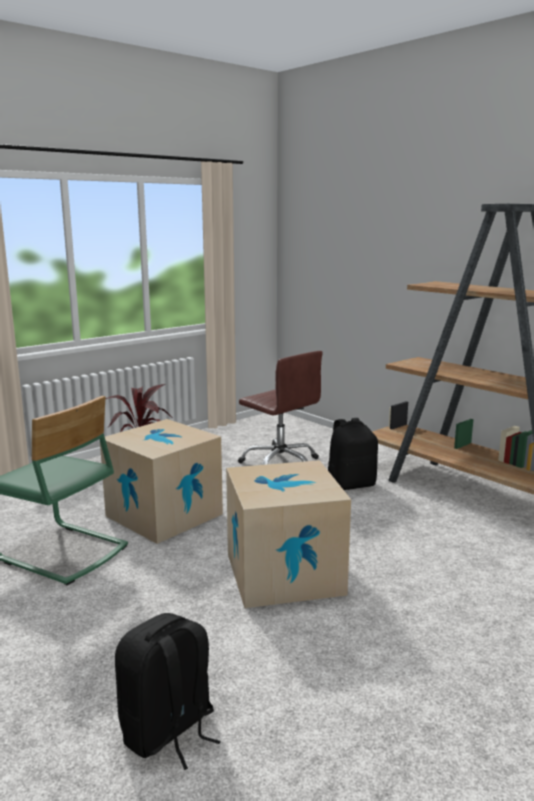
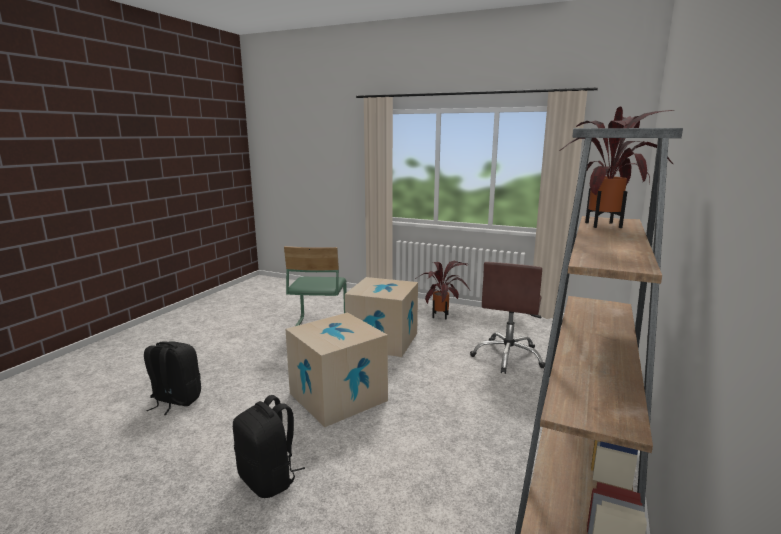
camera: 65 degrees right, 0 degrees up
black backpack [328,418,378,490] -> black backpack moved to [233,395,305,498]
none -> potted plant [558,106,674,228]

